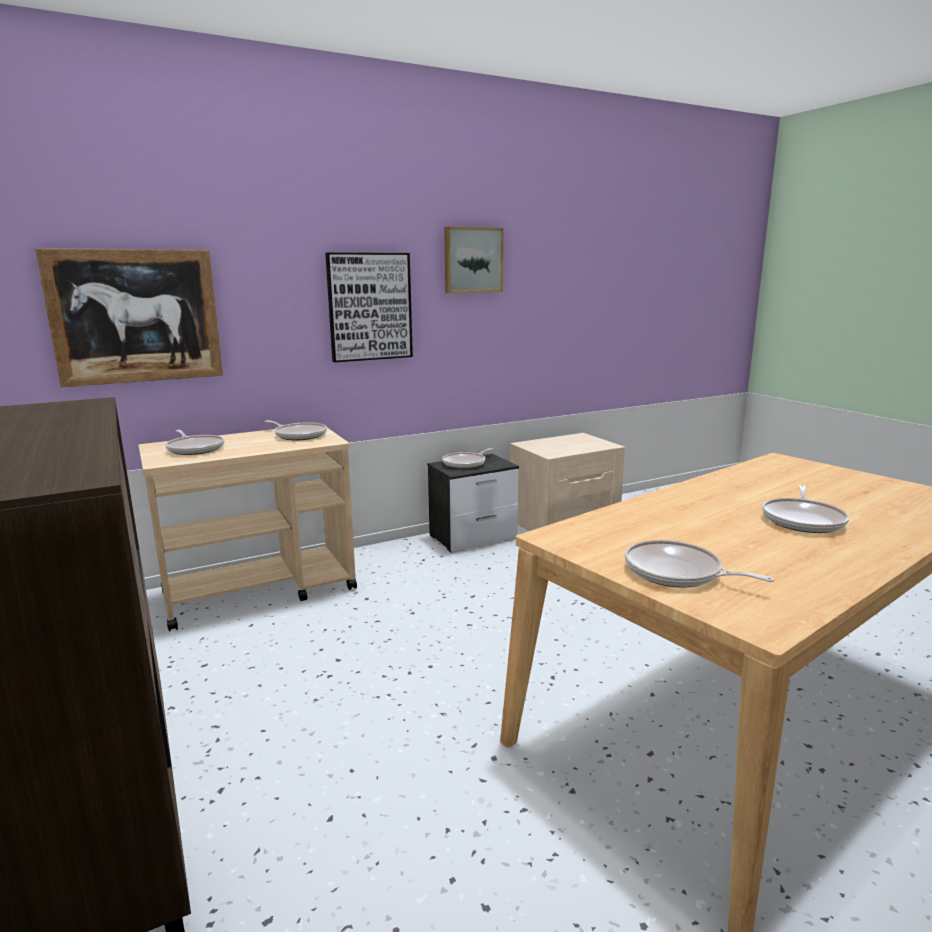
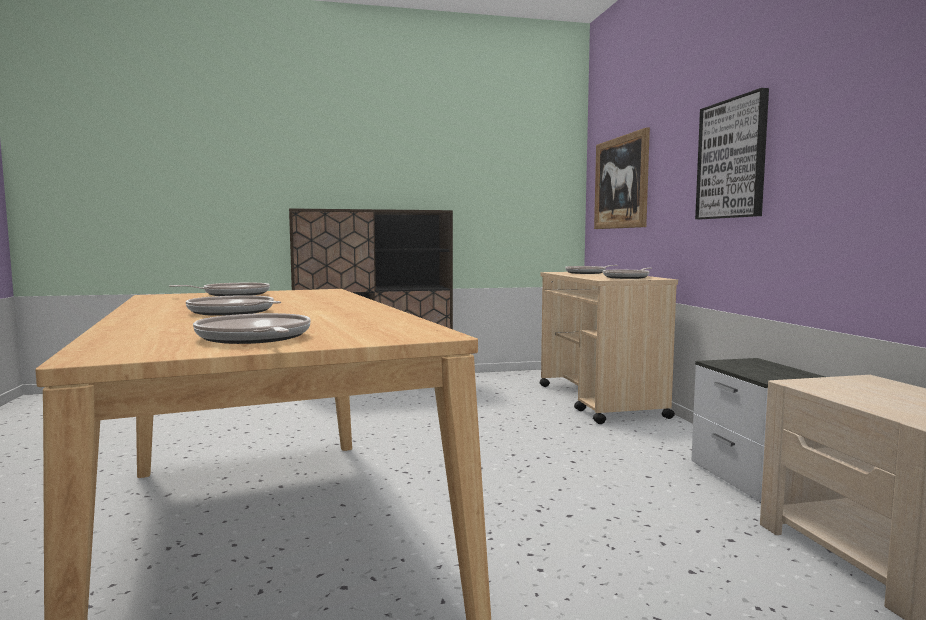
camera: 105 degrees right, 10 degrees down
frying pan [442,448,493,469] -> frying pan moved to [193,313,311,344]
picture [444,227,503,293] -> none

